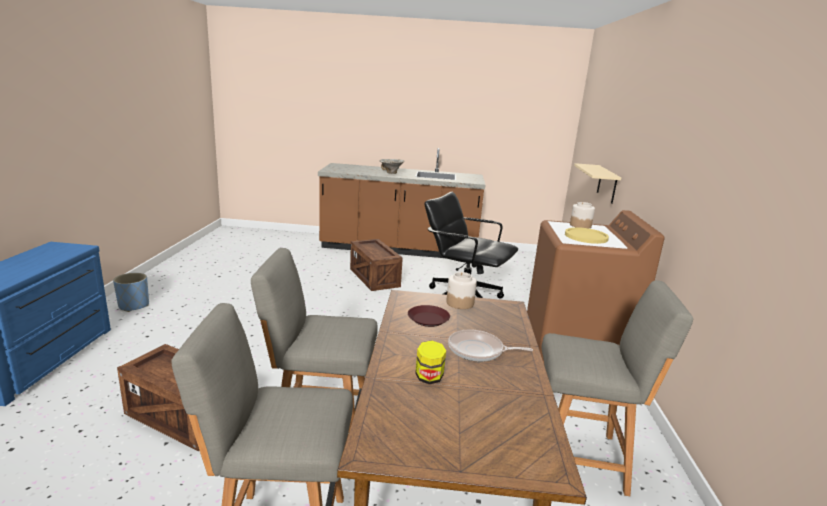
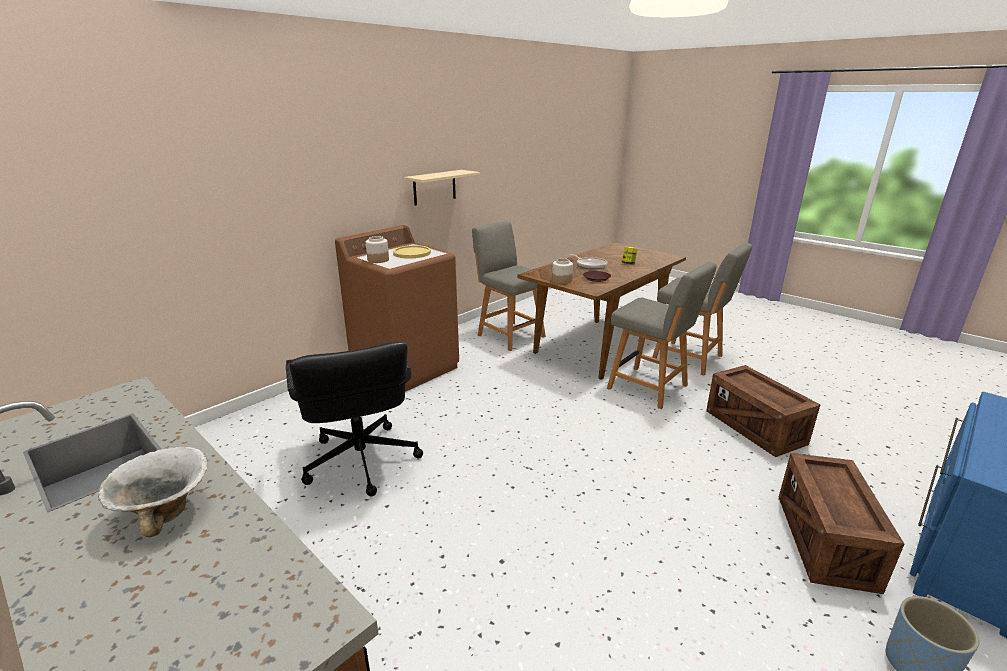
camera: 140 degrees left, 5 degrees up
crate [350,239,403,291] -> crate moved to [779,453,904,594]
beige shelf [574,163,621,204] -> beige shelf moved to [404,170,480,206]

